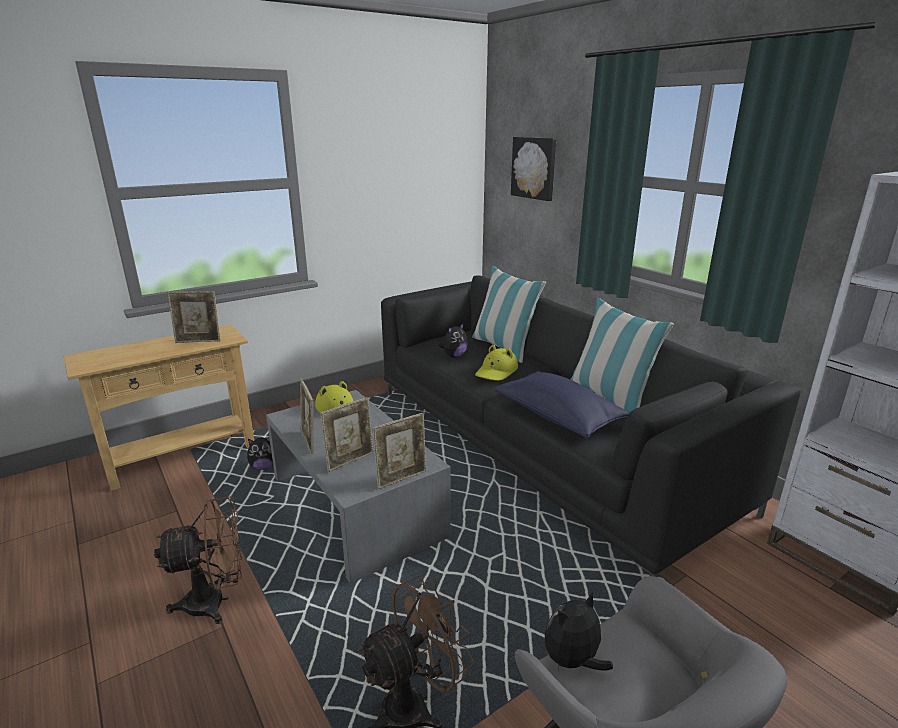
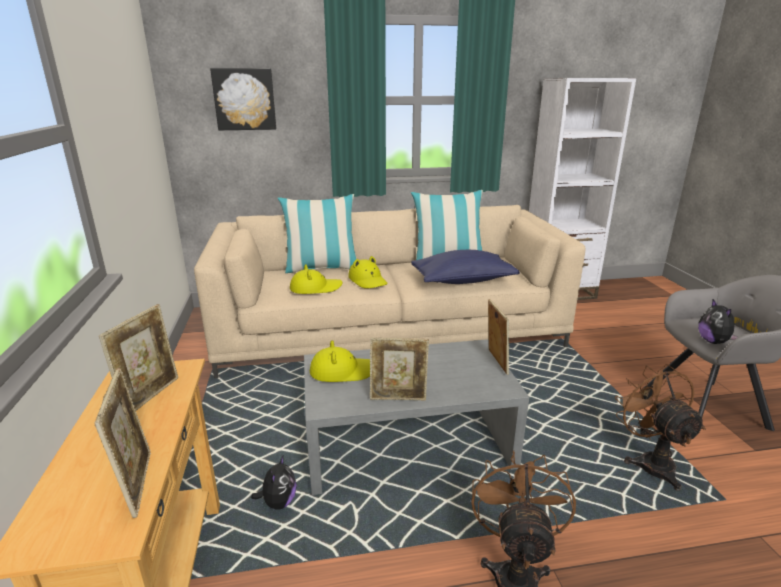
camera: 65 degrees left, 0 degrees up
picture frame [320,397,374,472] -> picture frame moved to [94,368,151,518]
black sofa [381,275,801,577] -> beige sofa [194,205,586,378]
plush toy [438,322,468,358] -> yellow hat [290,264,343,294]

